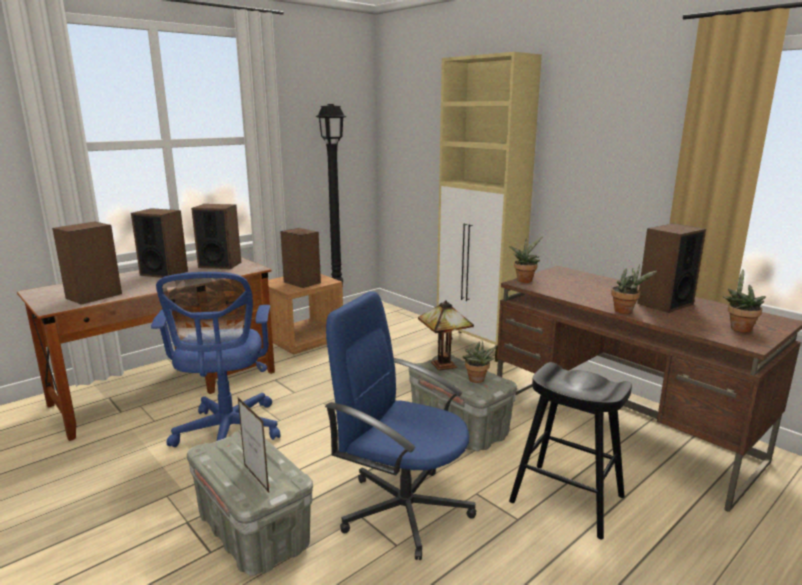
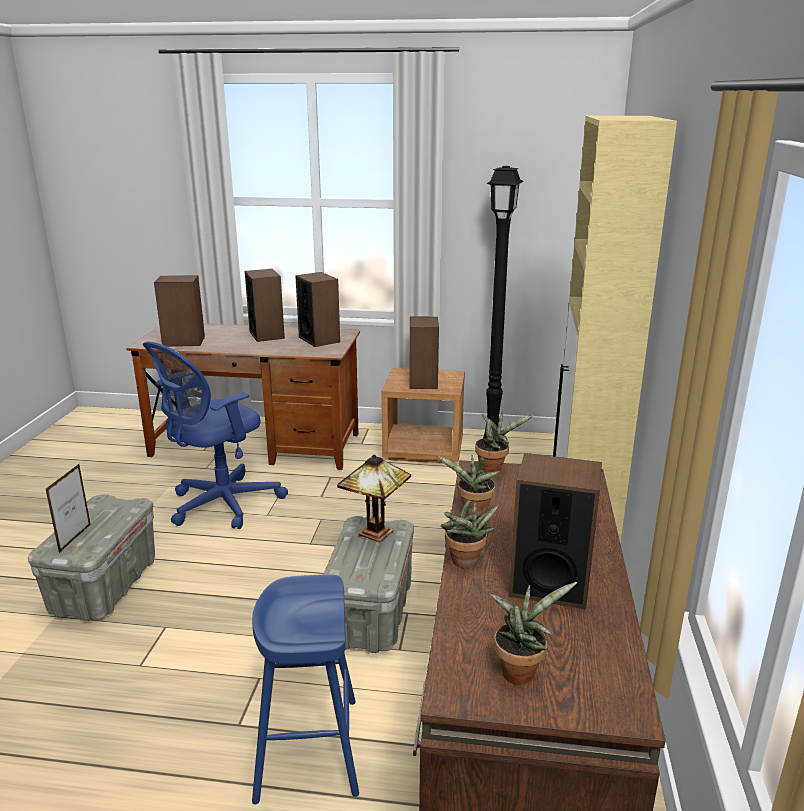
camera: 50 degrees right, 5 degrees up
blue office chair [325,291,476,560] -> none
potted plant [462,341,497,383] -> potted plant moved to [436,455,500,515]
black stool [509,362,632,539] -> blue stool [252,574,359,804]

